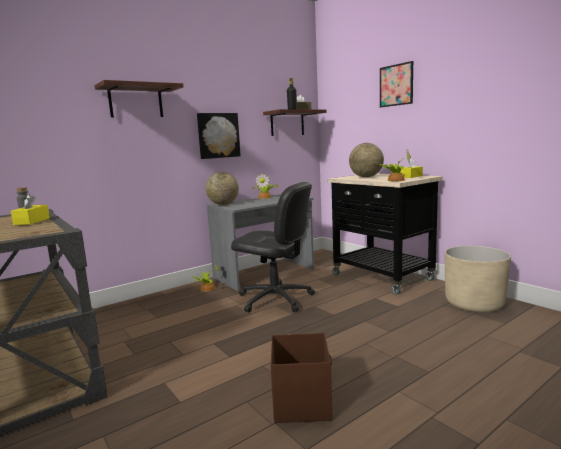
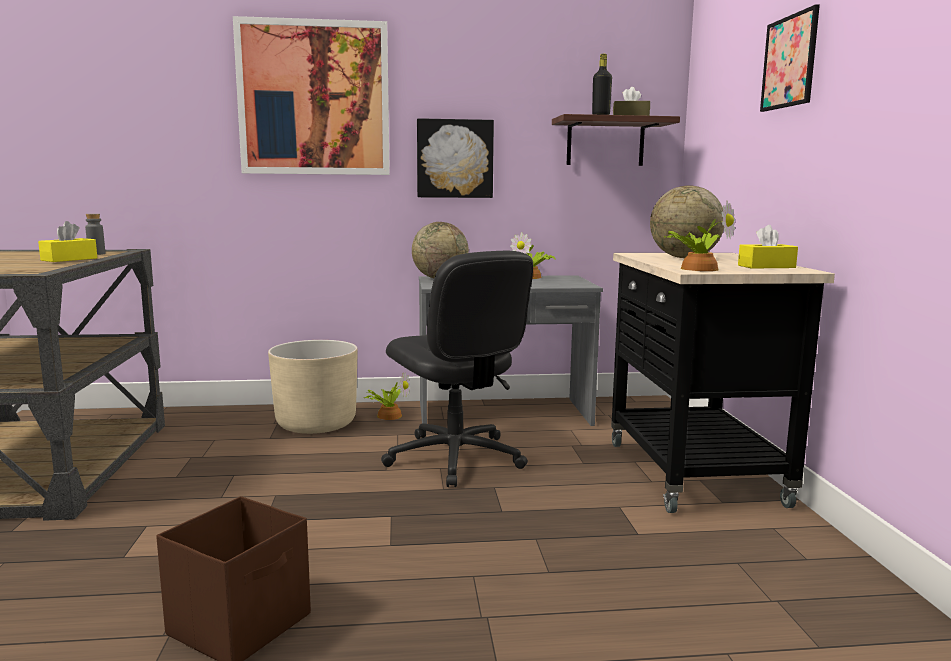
camera: 30 degrees right, 0 degrees up
shelf [95,80,184,117] -> picture [233,16,390,175]
beige planter [444,246,511,312] -> beige planter moved to [268,340,358,434]

